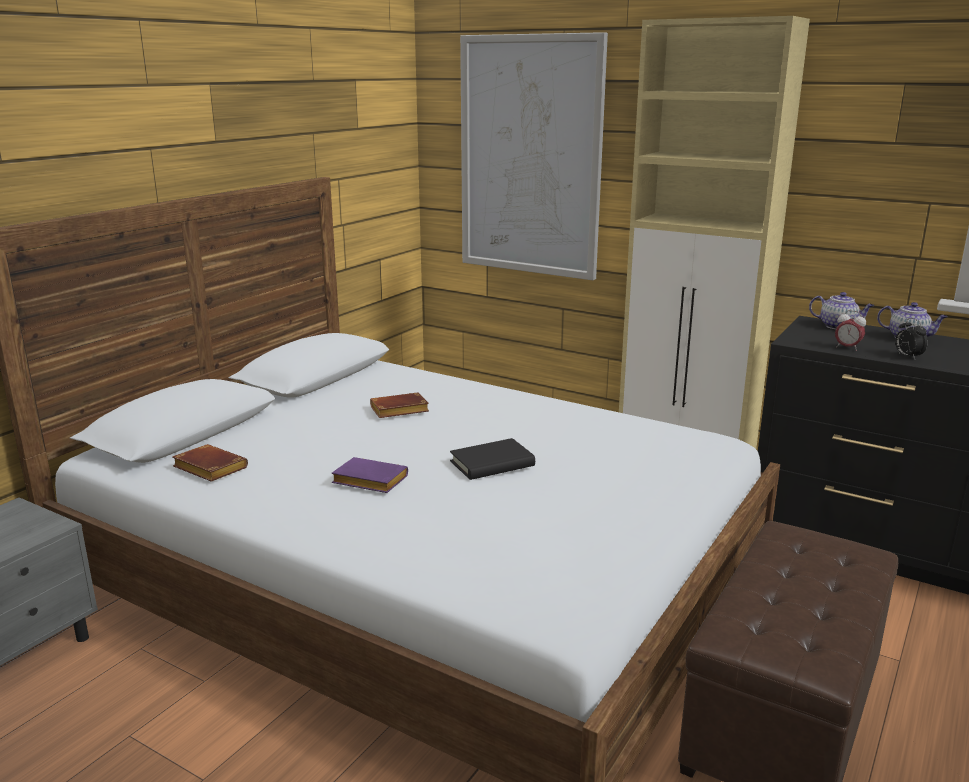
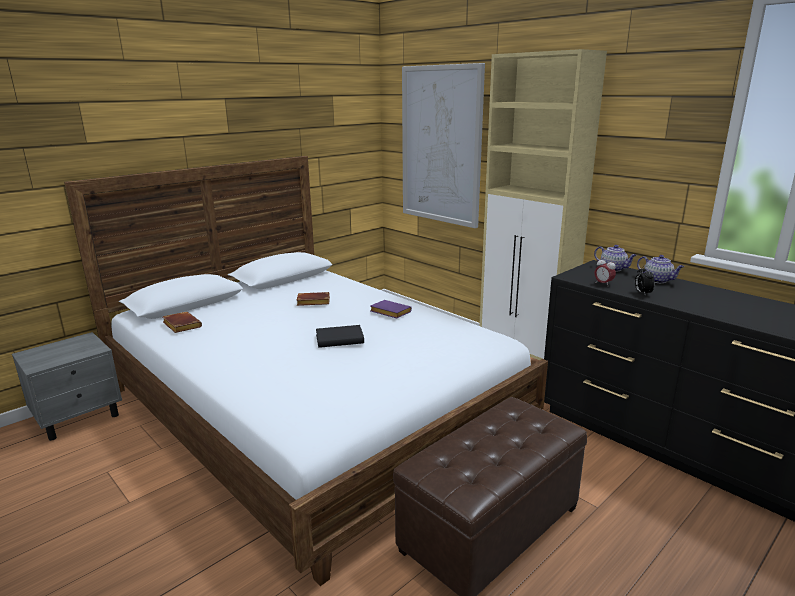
camera: 15 degrees right, 0 degrees up
purple book [332,457,408,493] -> purple book moved to [370,300,412,318]

